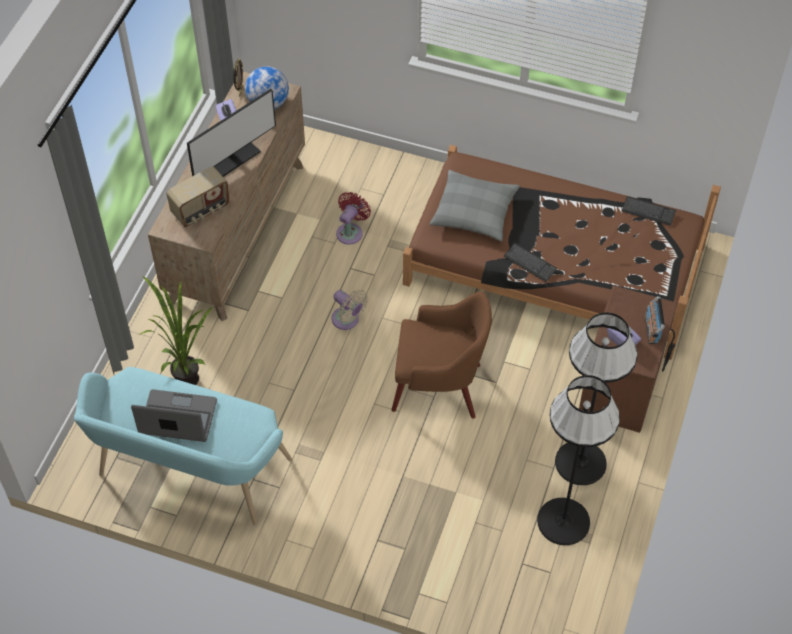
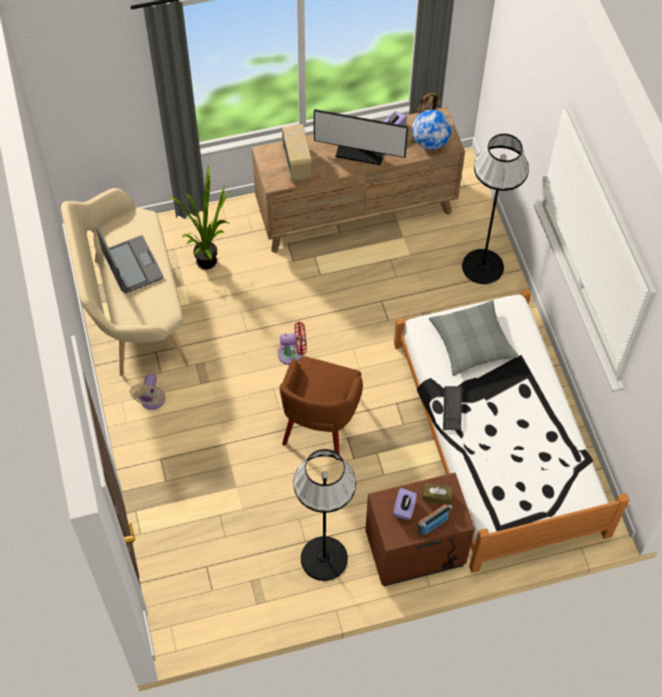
camera: 55 degrees right, 5 degrees up
turquoise bench [74,367,292,525] -> beige bench [61,188,189,376]
radio [166,166,230,227] -> radio turned 120 degrees counterclockwise [282,124,313,181]
beige fan [331,290,368,330] -> beige fan moved to [130,374,165,410]
red fan [336,192,371,245] -> red fan moved to [278,322,307,365]
brown armchair [392,291,492,419] -> brown armchair turned 45 degrees clockwise [279,356,363,460]
brown bed [403,145,721,360] -> white bed [394,289,629,573]
black floor lamp [537,375,620,545] -> black floor lamp moved to [462,134,529,284]
keyboard [622,196,676,226] -> none
none -> brown tissue box [423,483,452,505]

